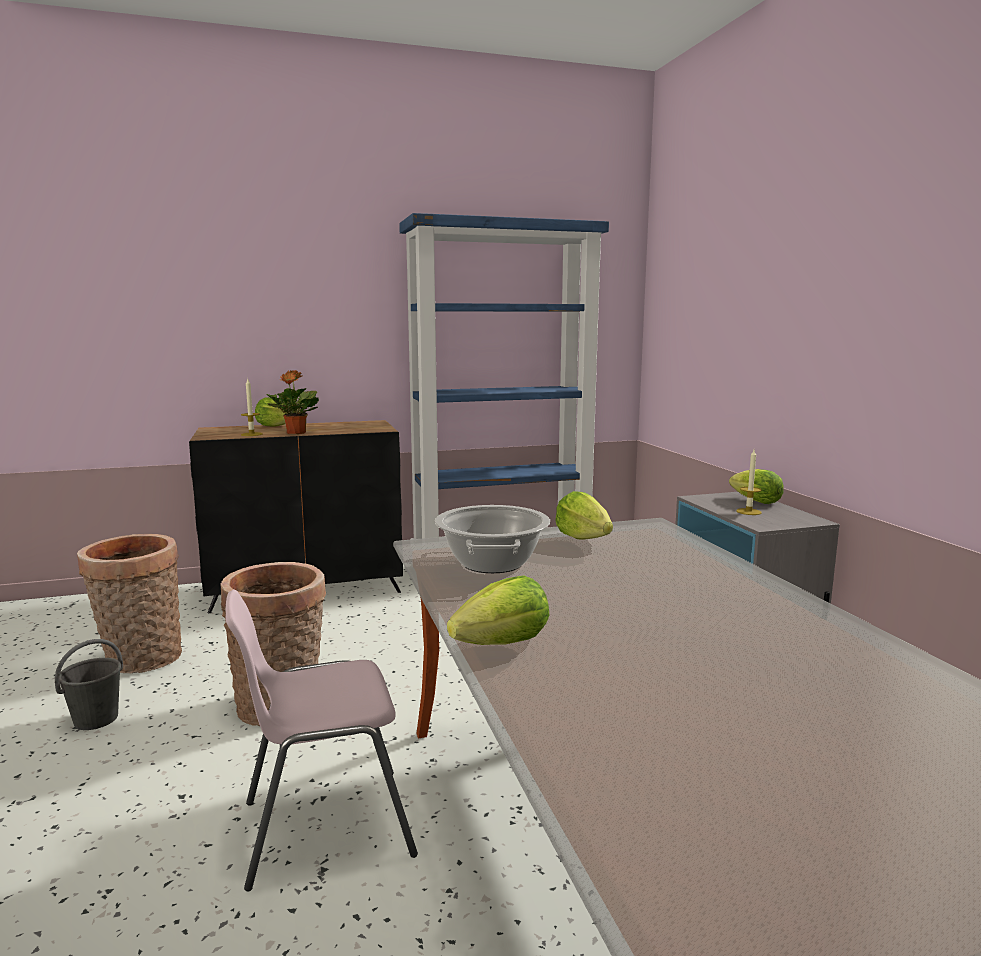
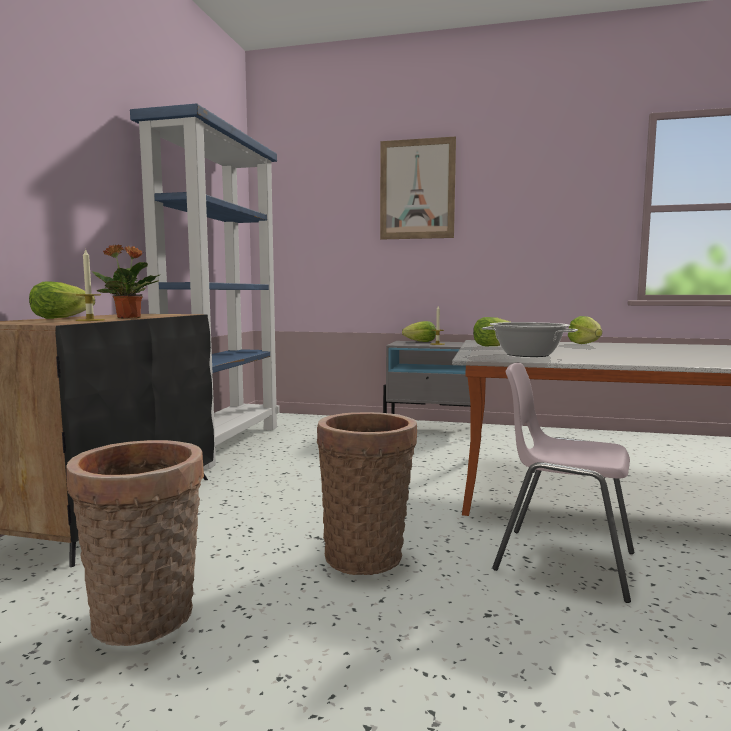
camera: 60 degrees left, 5 degrees down
grey bucket [55,639,123,730] -> none
pink chair [226,590,418,891] -> pink chair turned 105 degrees clockwise [492,362,635,603]
lettuce [447,575,550,645] -> lettuce moved to [568,316,602,344]
none -> picture [380,136,456,240]

